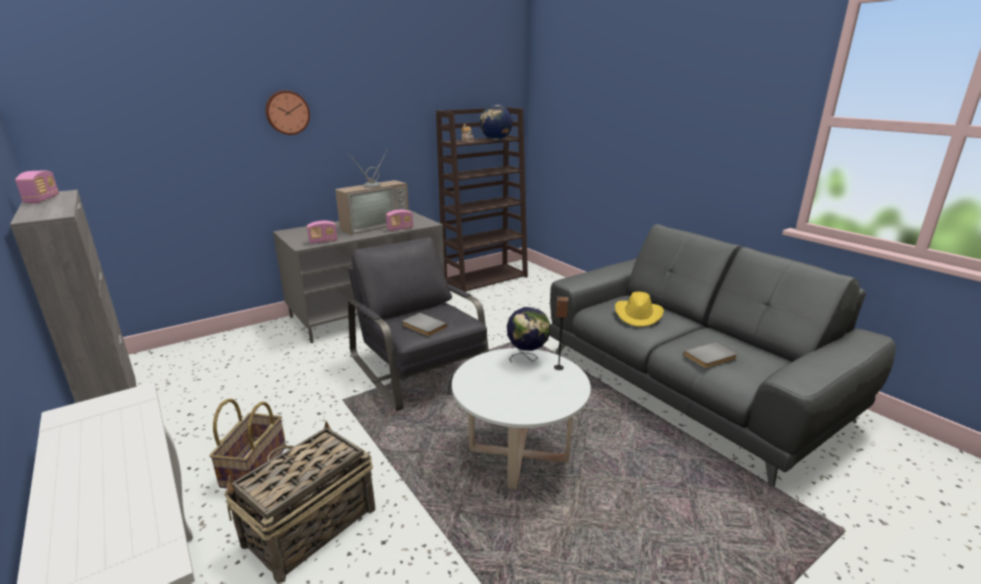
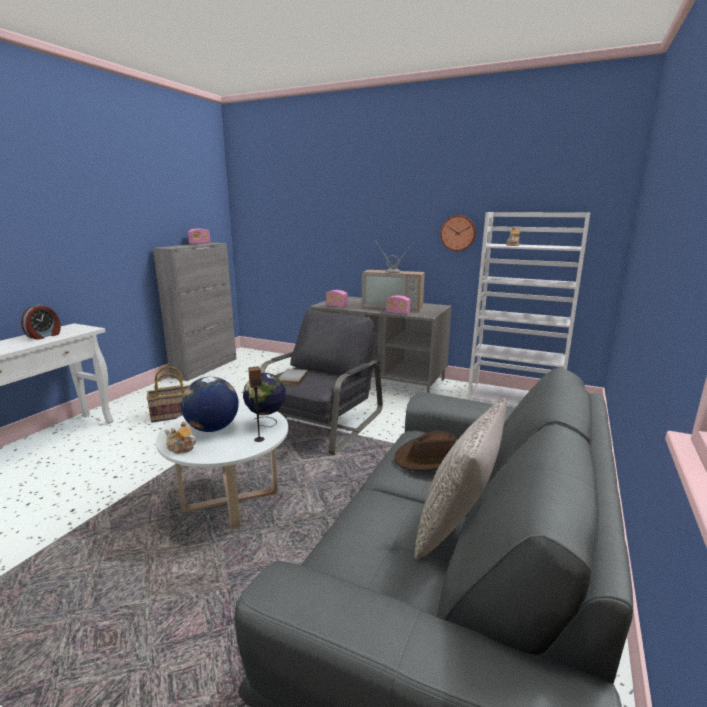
camera: 60 degrees right, 5 degrees down
basket [225,421,376,584] -> none
wall clock [265,91,310,135] -> wall clock moved to [440,215,476,251]
brown bookcase [436,107,528,292] -> white bookcase [467,212,590,407]
globe [480,105,513,140] -> globe moved to [181,377,239,432]
yellow hat [615,292,664,327] -> brown hat [394,430,456,471]
grey book [684,342,737,368] -> none
none -> alarm clock [21,304,61,340]
none -> teapot [165,421,196,454]
none -> grey pillow [414,398,507,559]

